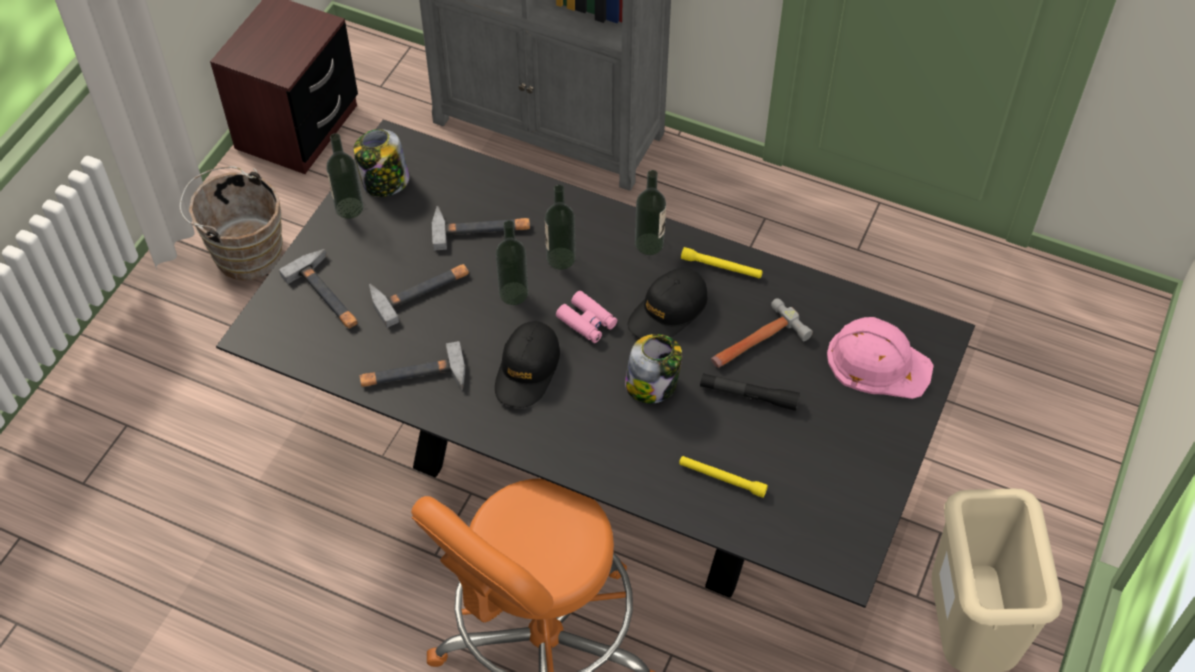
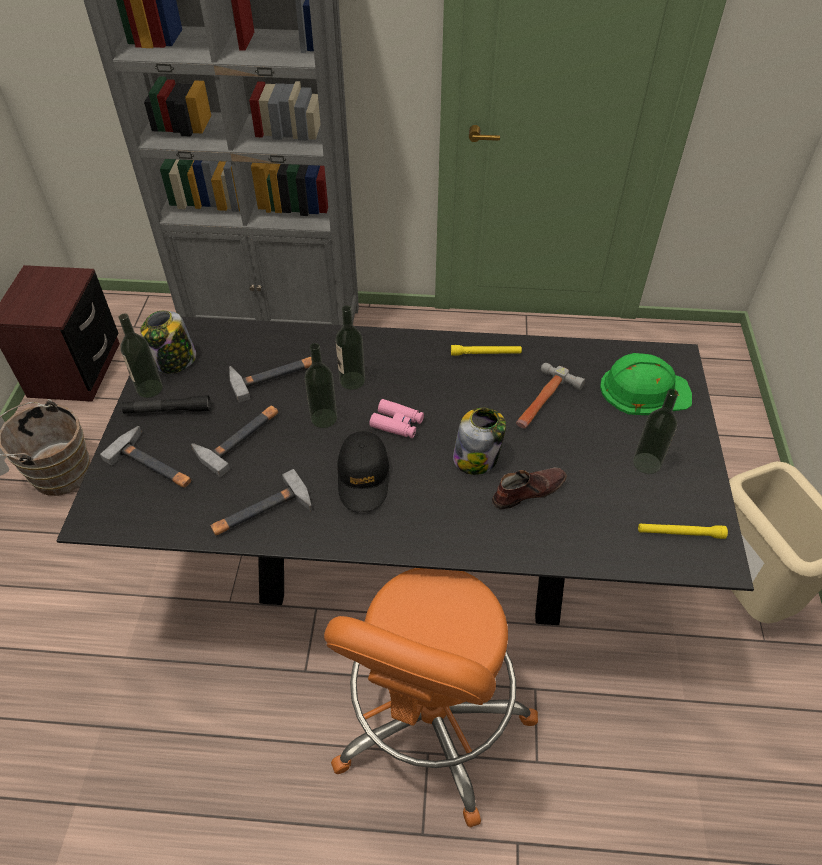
camera: 20 degrees left, 5 degrees down
black cap [628,268,707,339] -> none
bottle [635,170,666,255] -> bottle moved to [633,389,678,474]
yellow flashlight [679,456,768,498] -> yellow flashlight moved to [638,523,728,539]
black flashlight [700,373,800,411] -> black flashlight moved to [122,395,211,414]
pink hard hat [827,317,934,399] -> green hard hat [600,353,692,415]
none -> brown shoe [492,468,567,510]

